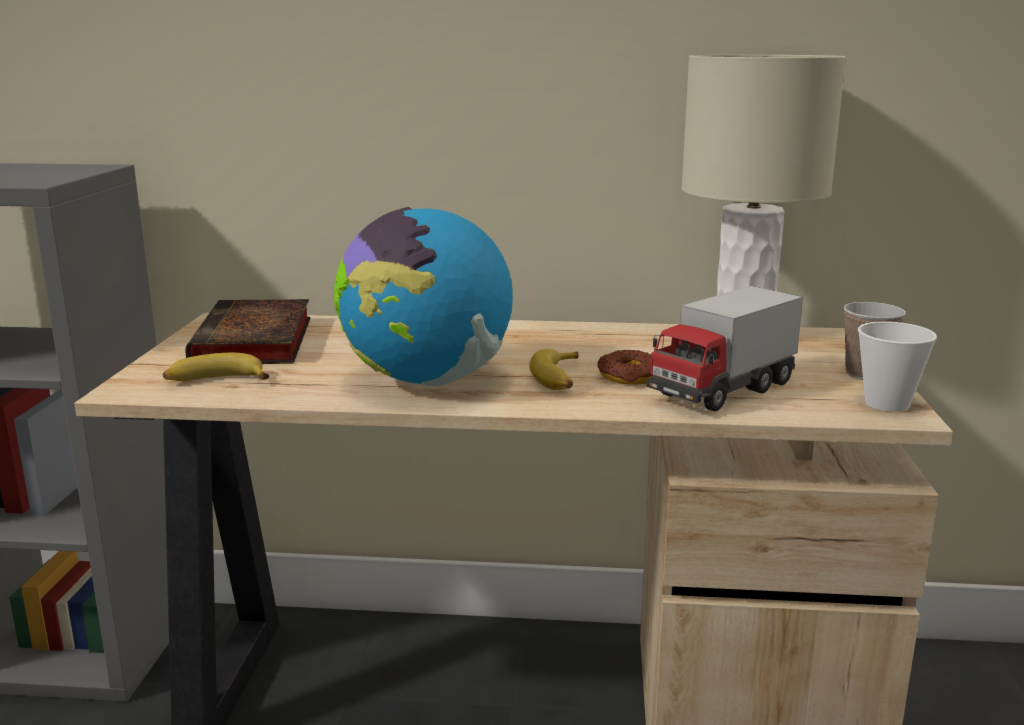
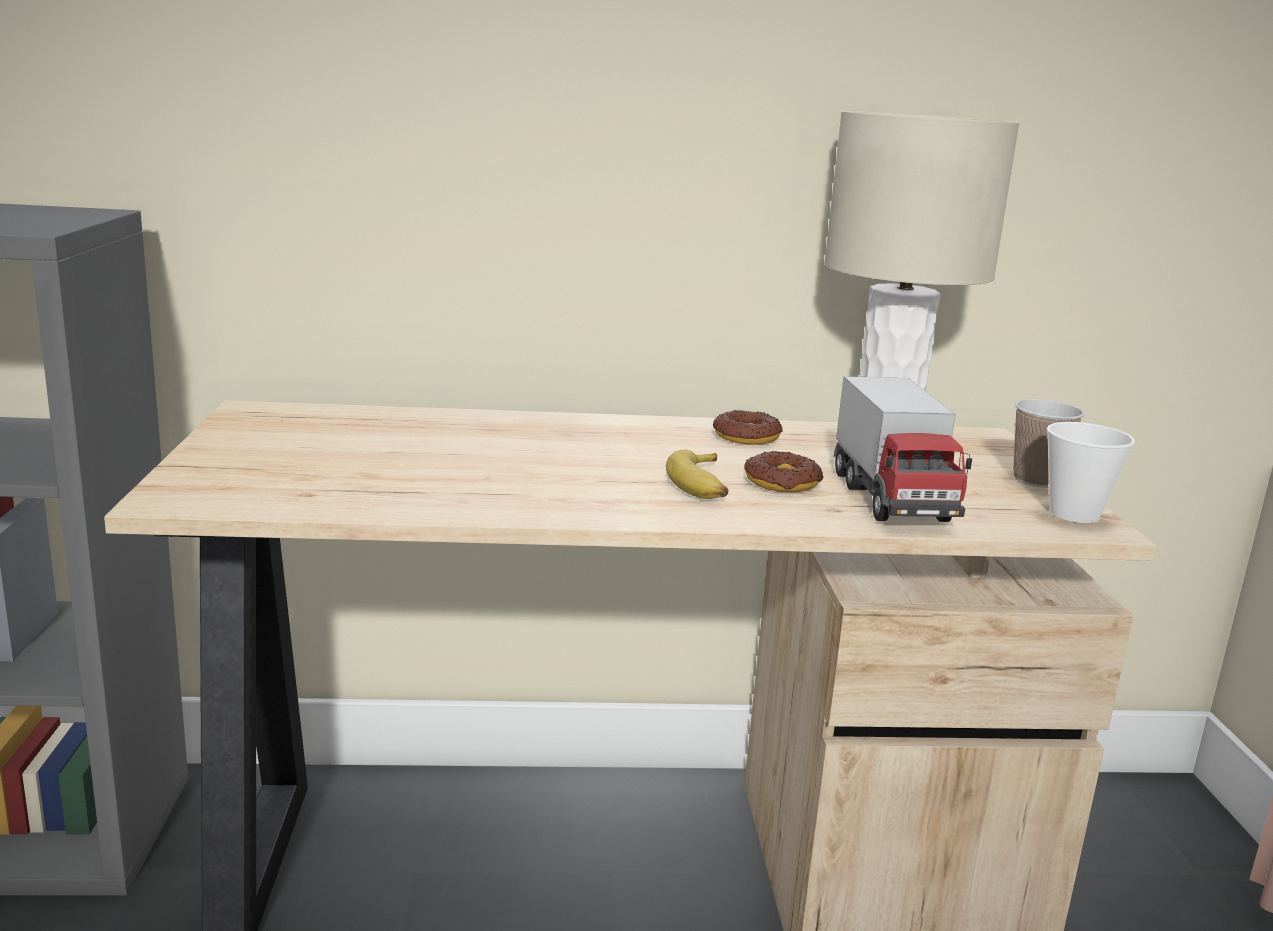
camera: 10 degrees left, 0 degrees up
banana [163,353,269,381] -> none
book [185,299,310,364] -> none
globe [334,207,513,386] -> none
toy truck [646,286,803,411] -> toy truck turned 45 degrees counterclockwise [834,376,972,522]
none -> donut [713,410,783,445]

